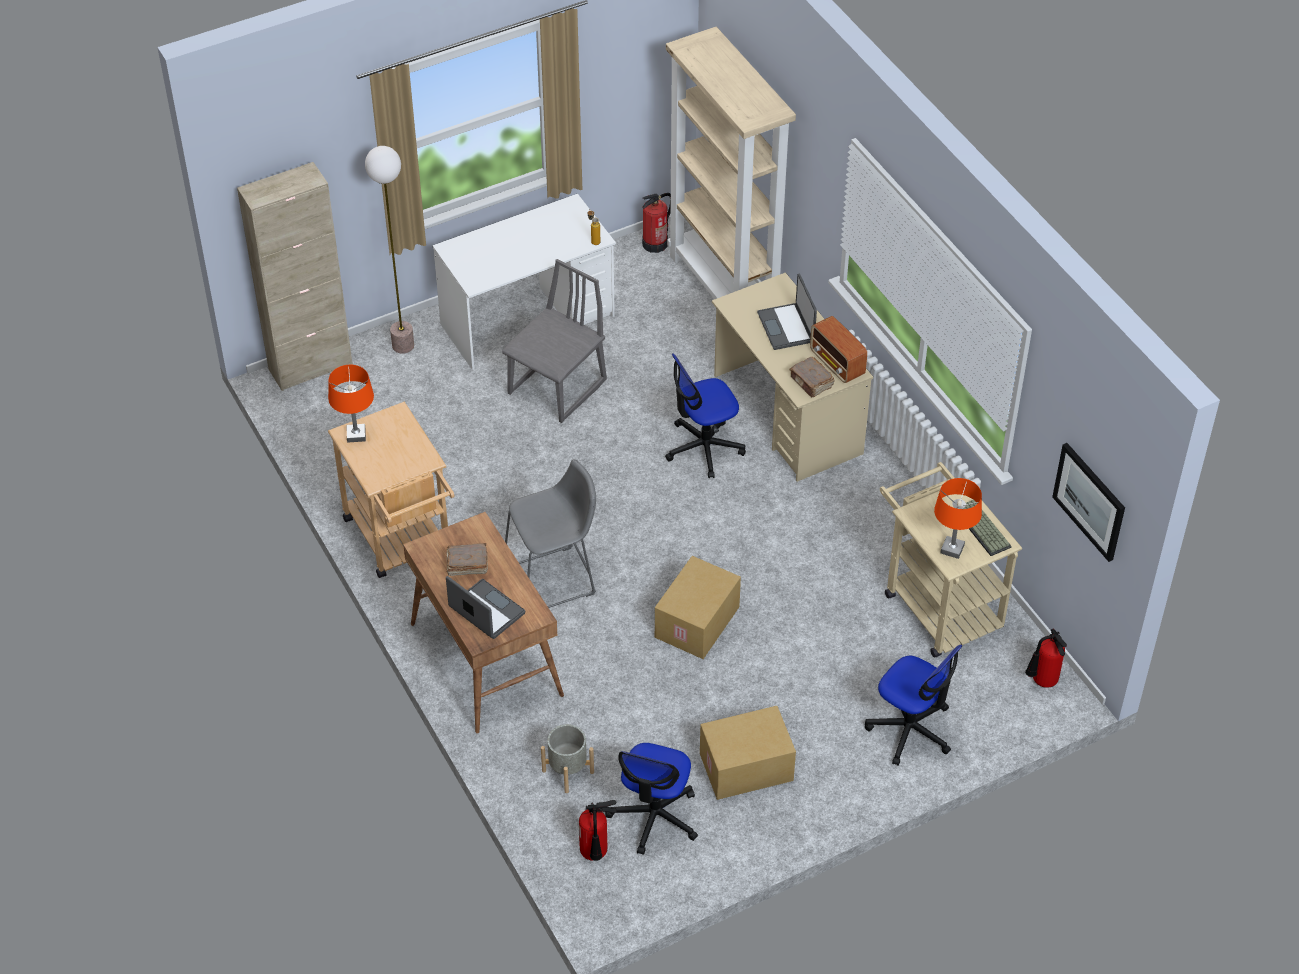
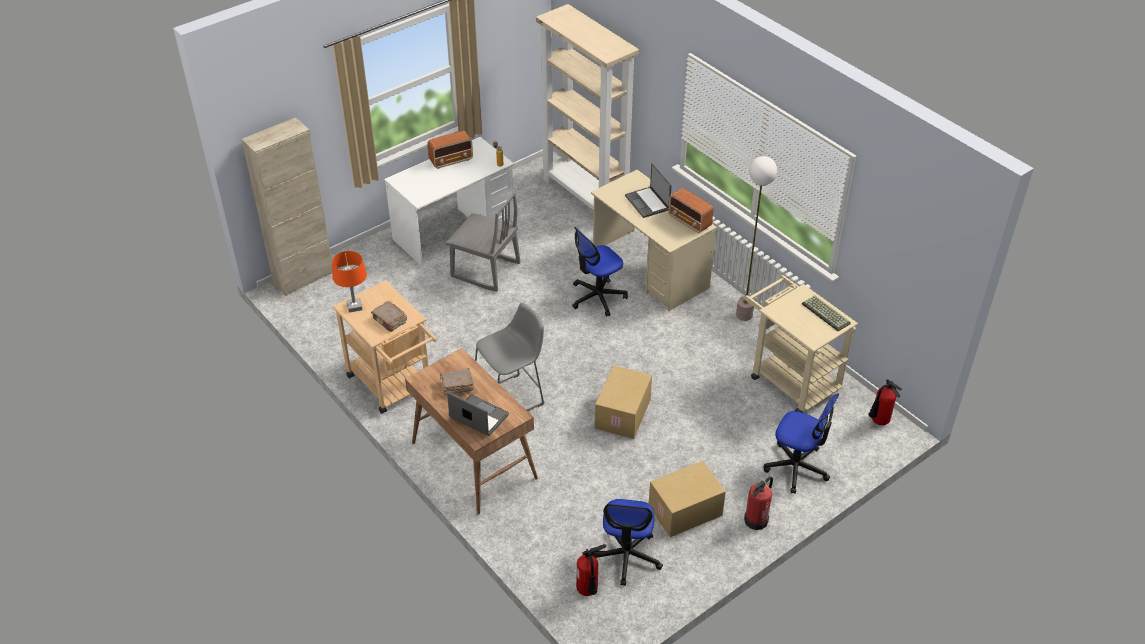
camera: 10 degrees left, 5 degrees down
floor lamp [365,146,414,354] -> floor lamp moved to [736,156,777,321]
grey chair [502,259,607,423] -> grey chair turned 90 degrees clockwise [445,192,521,292]
grey planter [541,724,594,793] -> none
fire extinguisher [642,193,671,253] -> fire extinguisher moved to [744,477,773,530]
brown book [789,357,834,398] -> brown book moved to [371,301,407,332]
orange table lamp [934,478,982,559] -> none
picture [1052,443,1125,562] -> none
none -> radio [427,131,473,169]

